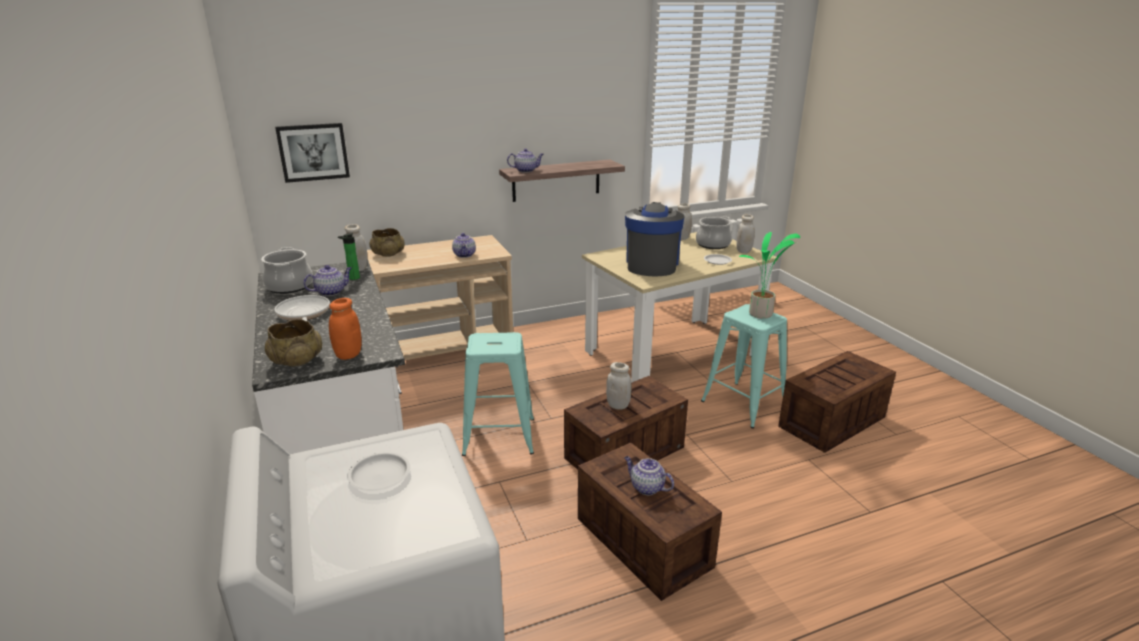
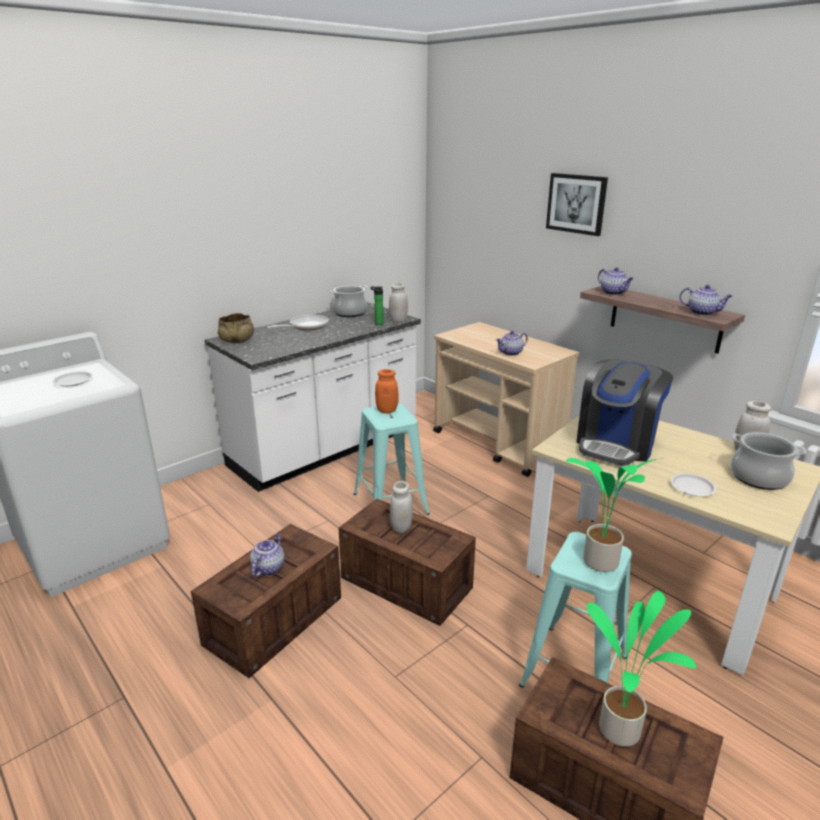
camera: 70 degrees right, 0 degrees up
picture [275,123,350,183] -> picture moved to [546,173,608,236]
teapot [303,265,352,296] -> teapot moved to [680,285,732,316]
orange jar [329,298,362,360] -> orange jar moved to [375,369,399,413]
beige bowl [369,228,405,257] -> none
coffee machine [625,202,684,276] -> coffee machine turned 135 degrees clockwise [576,360,673,466]
white jar [737,214,755,253] -> none
none -> potted plant [586,591,696,747]

